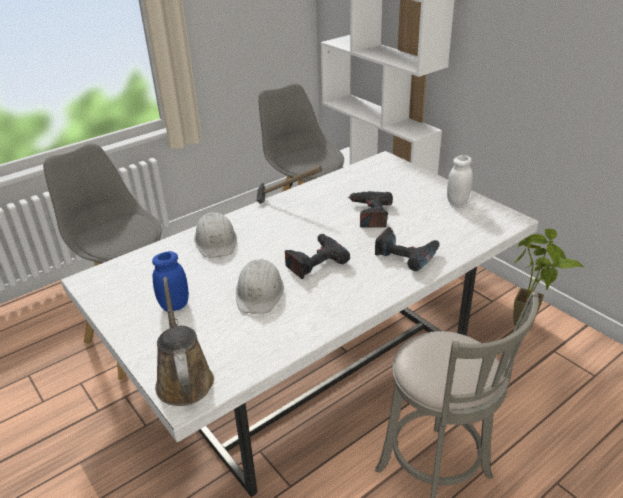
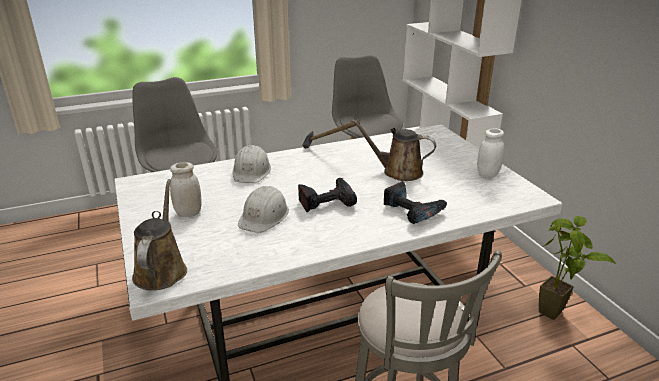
camera: 15 degrees right, 5 degrees down
blue jar [152,251,189,311] -> white jar [170,162,202,217]
power drill [348,191,393,228] -> brown watering can [351,119,436,181]

